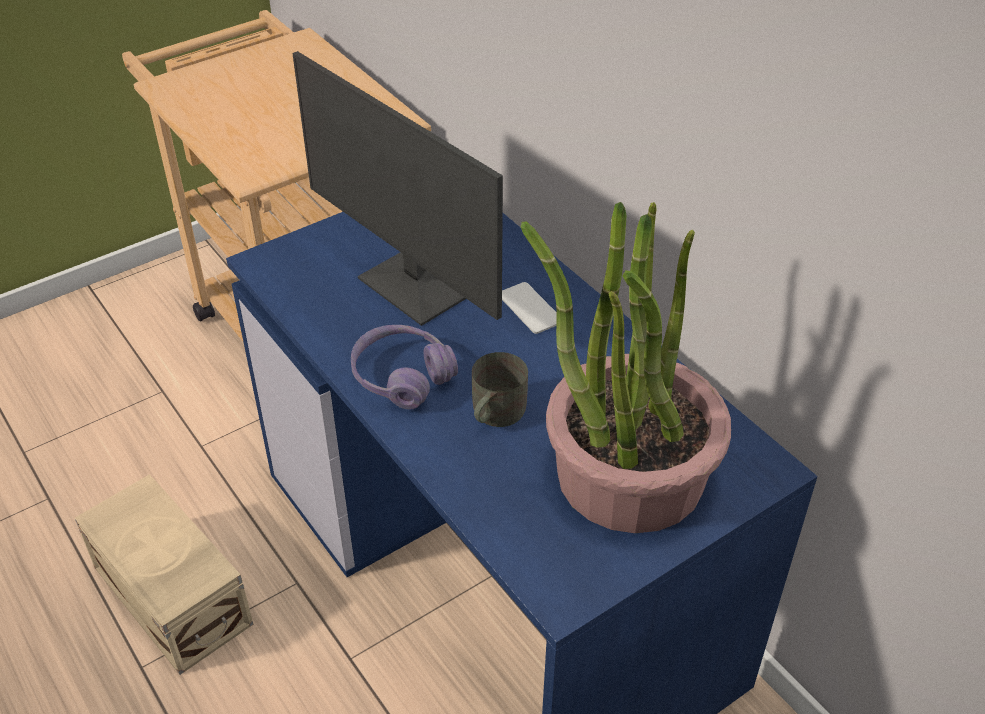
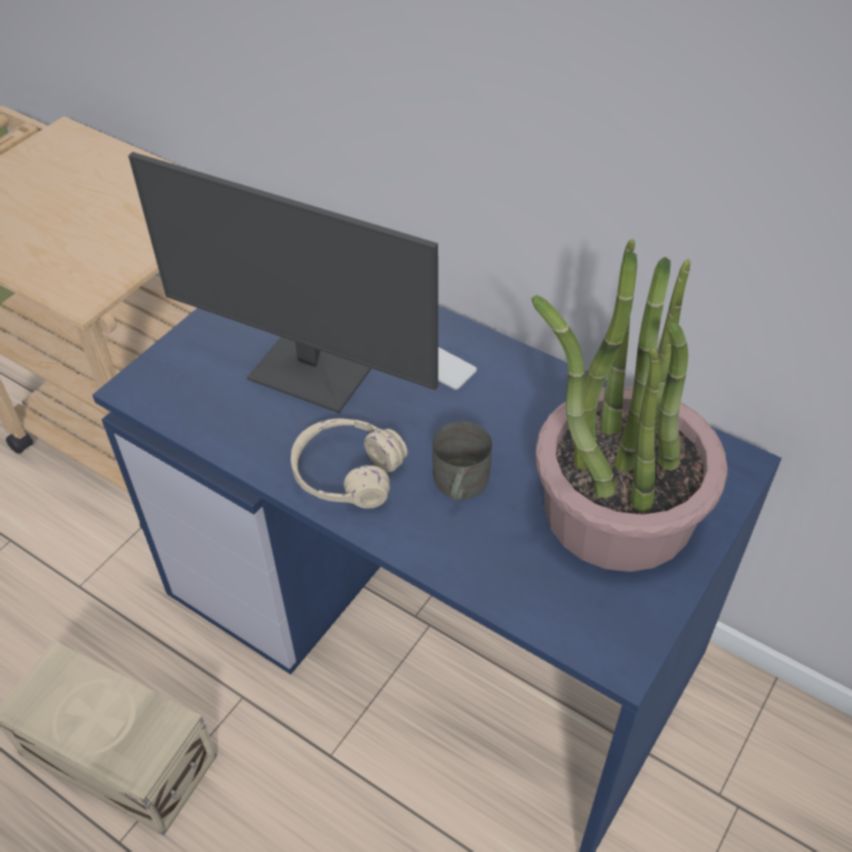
camera: 20 degrees left, 5 degrees up
purple headphones [351,325,458,409] -> beige headphones [291,419,408,509]

